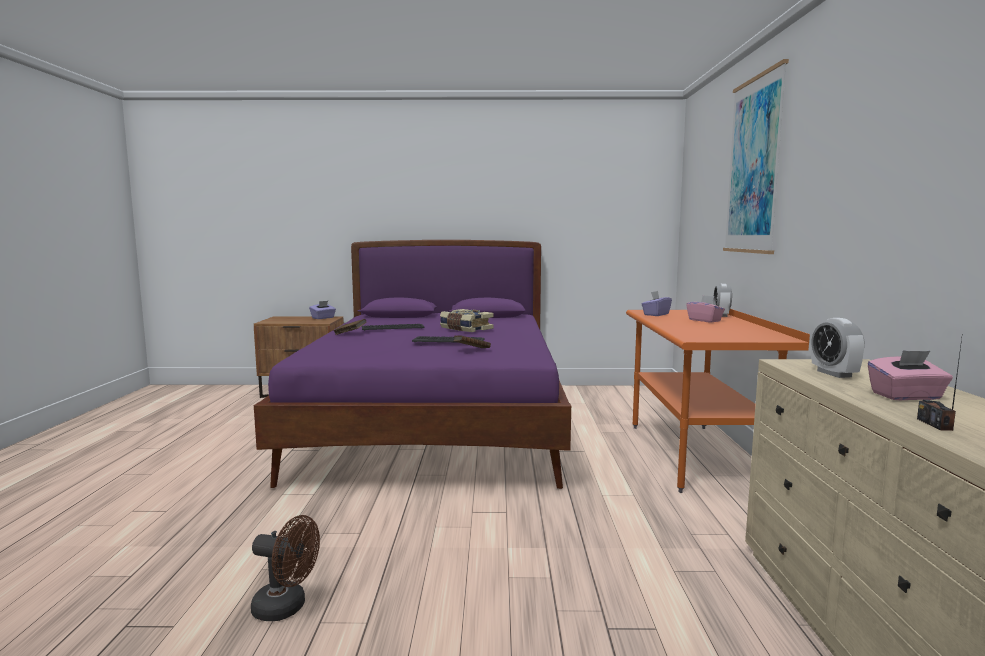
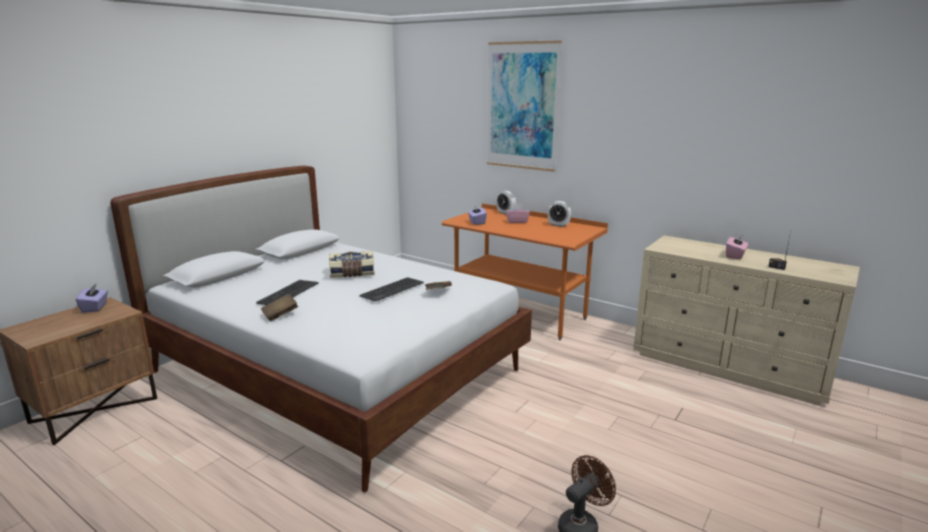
camera: 55 degrees left, 10 degrees up
purple bed [254,240,571,489] -> white bed [110,166,532,492]
alarm clock [811,318,864,378] -> alarm clock moved to [548,201,571,227]

